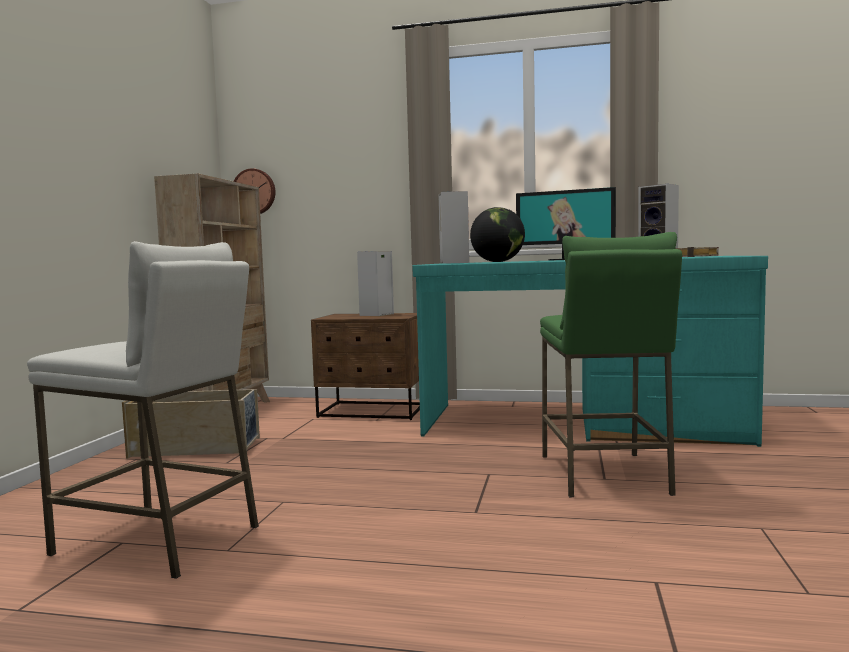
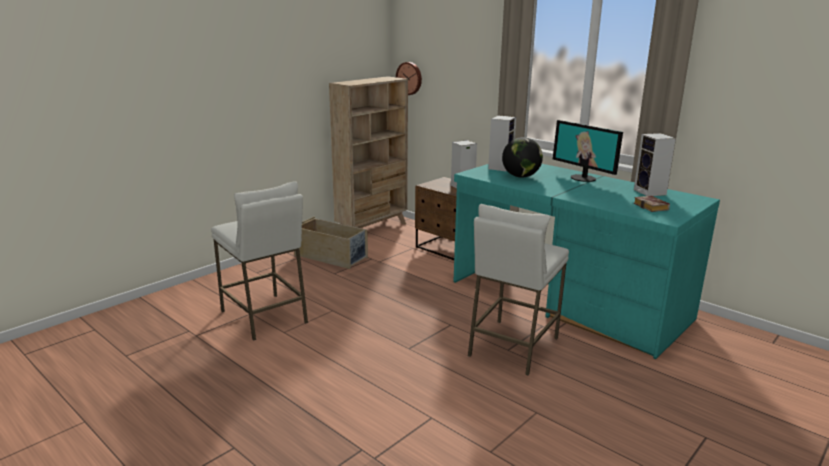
camera: 30 degrees right, 15 degrees up
green stool [540,232,682,497] -> white stool [468,204,569,375]

